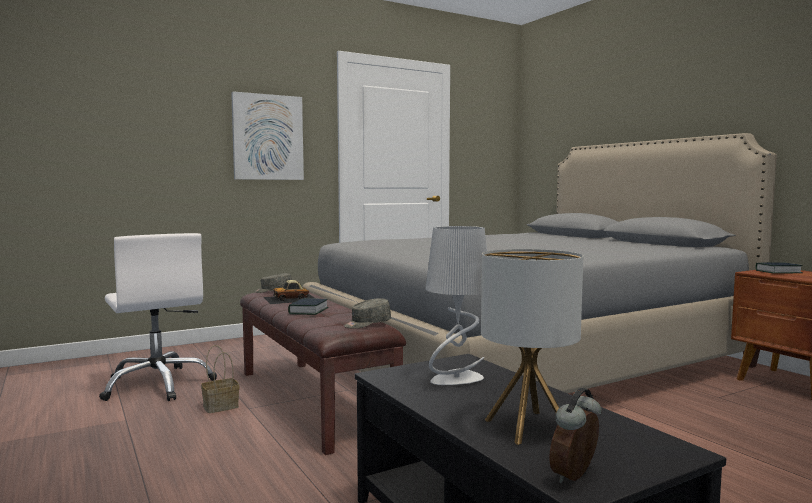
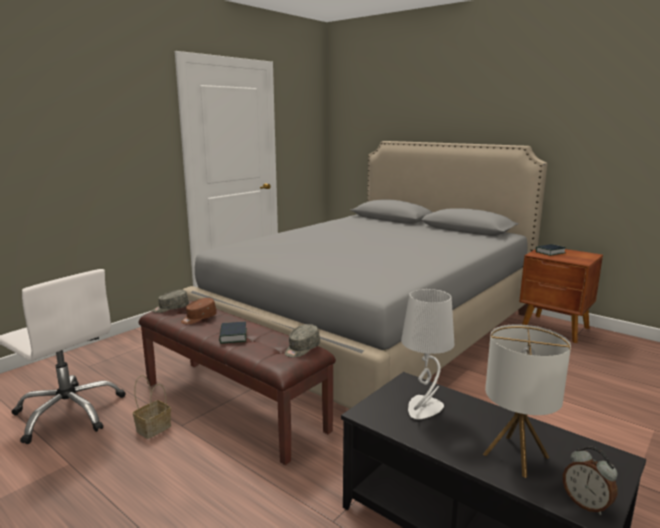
camera: 20 degrees left, 10 degrees up
picture [231,91,304,180] -> none
toy car [263,280,316,304] -> brown cap [181,298,217,324]
alarm clock [549,388,602,484] -> alarm clock turned 60 degrees counterclockwise [563,447,618,515]

